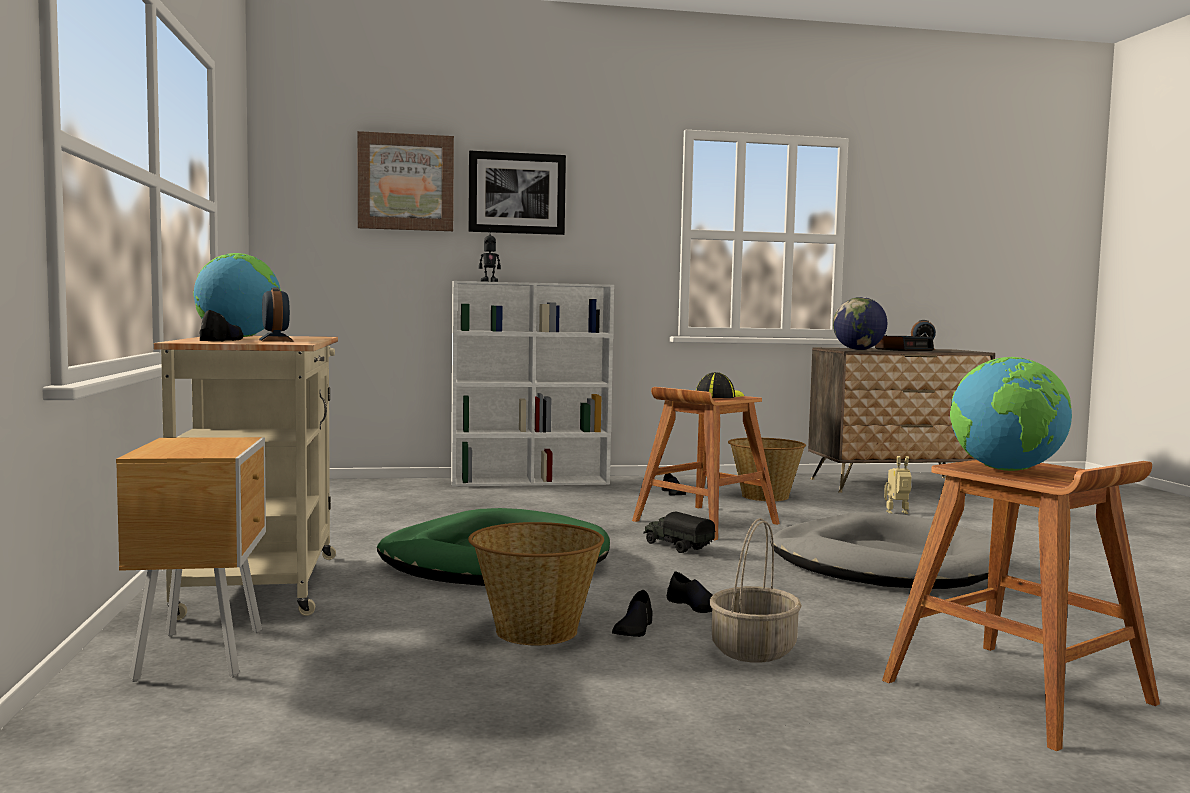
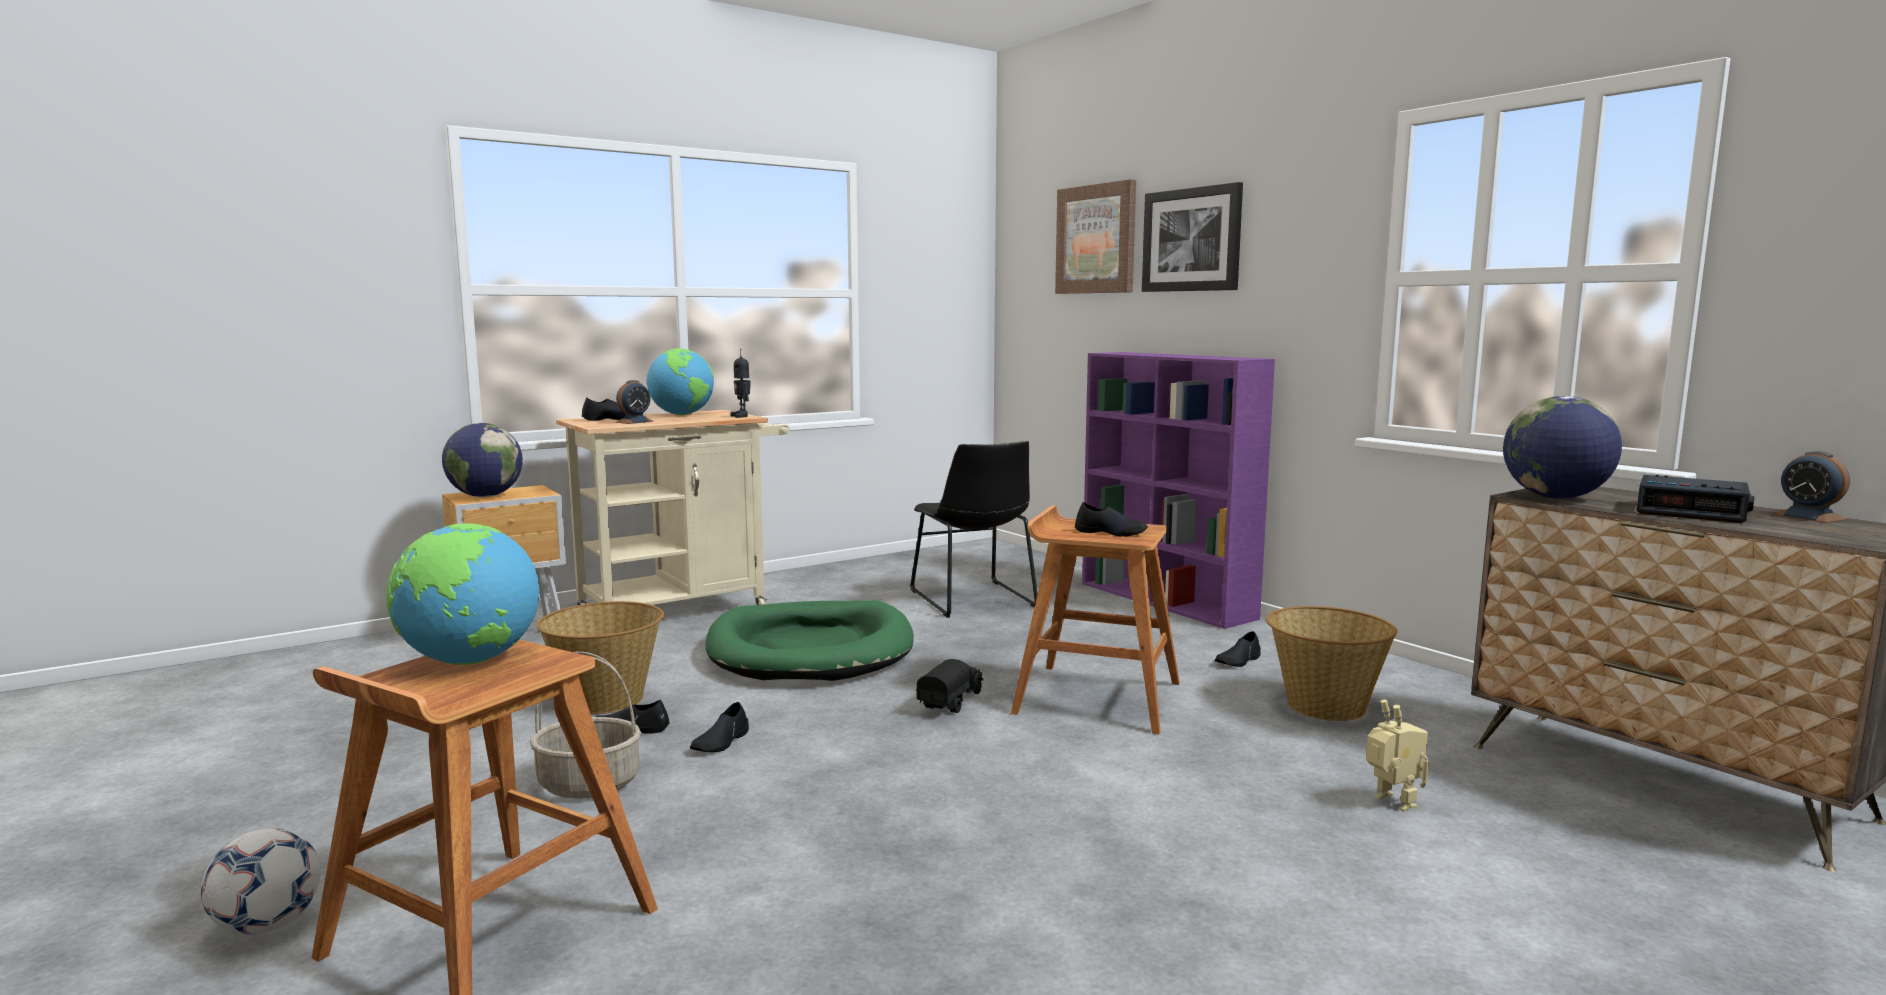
camera: 65 degrees right, 5 degrees up
white bookcase [451,281,614,486] -> purple bookcase [1082,352,1275,629]
toy robot [479,234,501,282] -> toy robot moved to [730,349,751,418]
cap [696,372,744,398] -> black shoe [1075,502,1148,537]
grey dog bed [770,512,991,589] -> none
none -> football [201,828,321,935]
none -> globe [442,423,523,497]
none -> black chair [910,441,1038,618]

